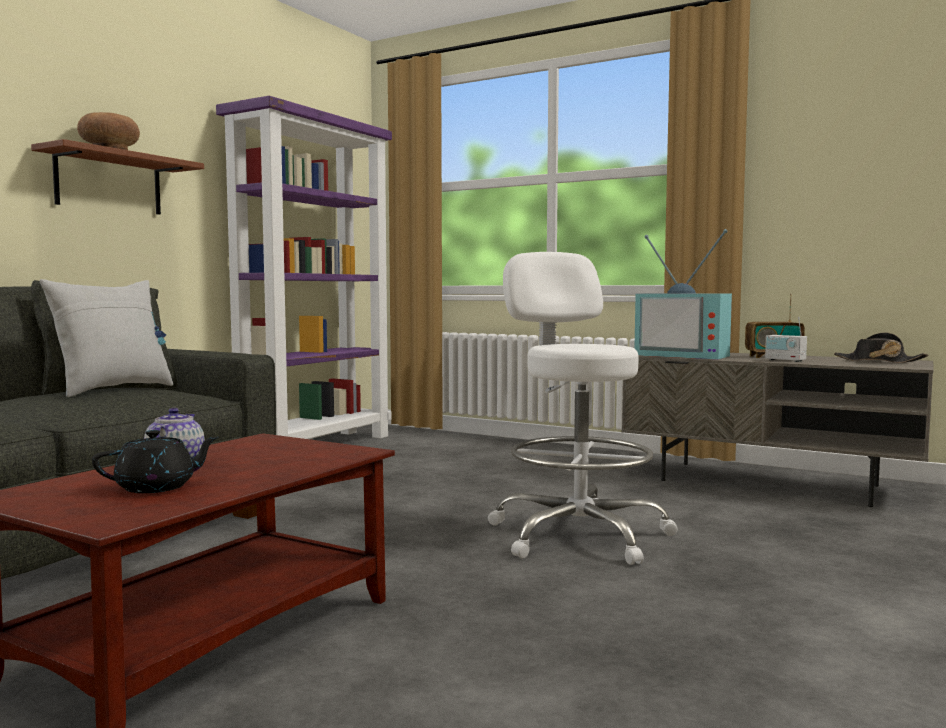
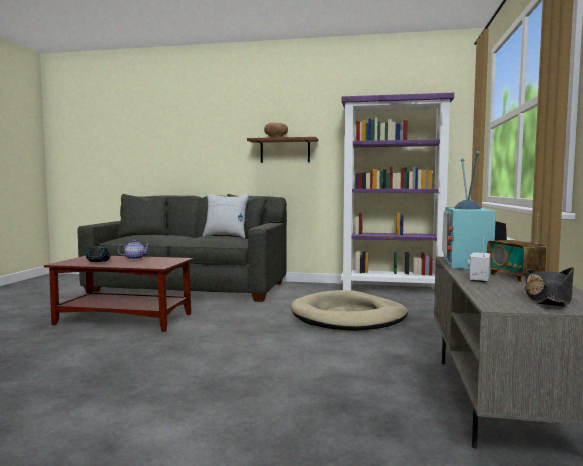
camera: 70 degrees right, 0 degrees up
white stool [488,252,678,565] -> none
none -> beige dog bed [291,290,408,331]

